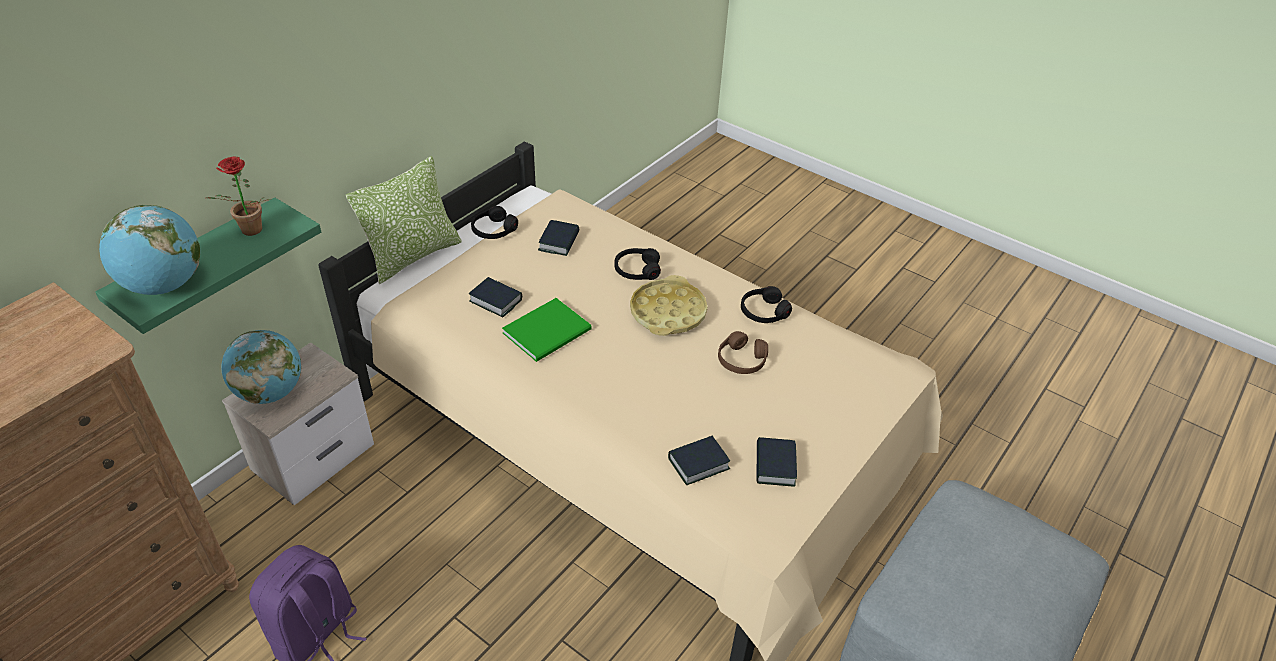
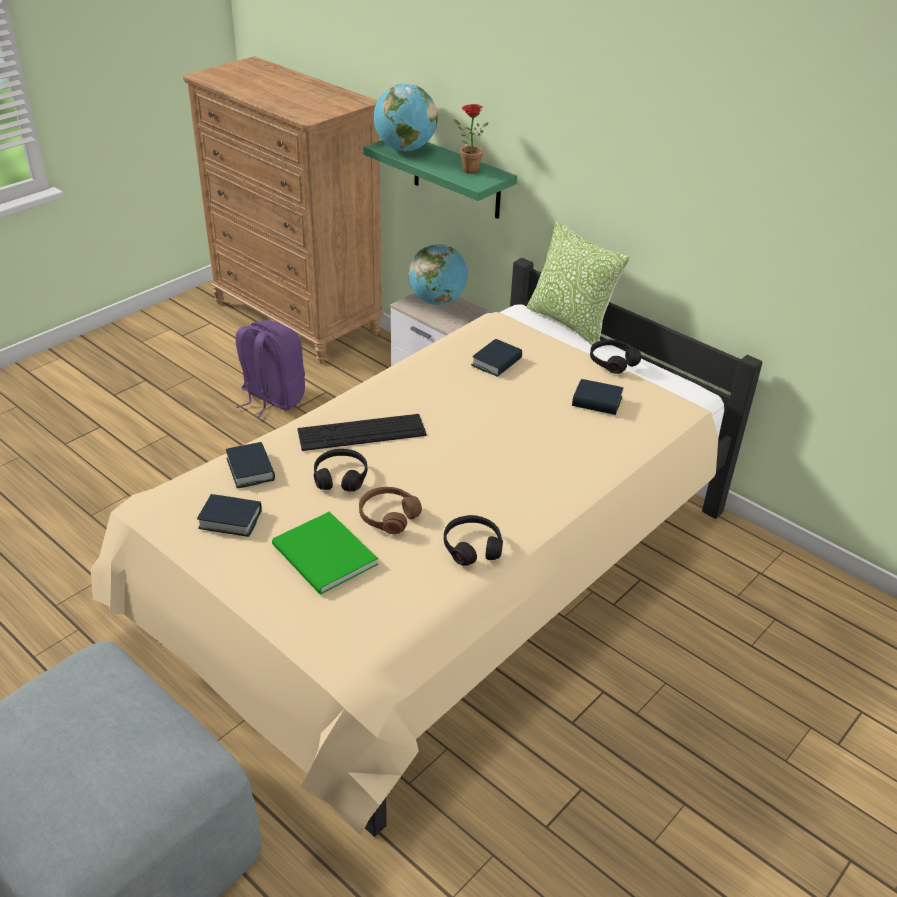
camera: 95 degrees right, 5 degrees down
green book [502,298,592,362] -> green book moved to [272,511,378,595]
black headphones [614,248,661,280] -> black headphones moved to [314,449,367,492]
yellow tray [630,275,707,336] -> none
none -> keyboard [297,414,426,451]

